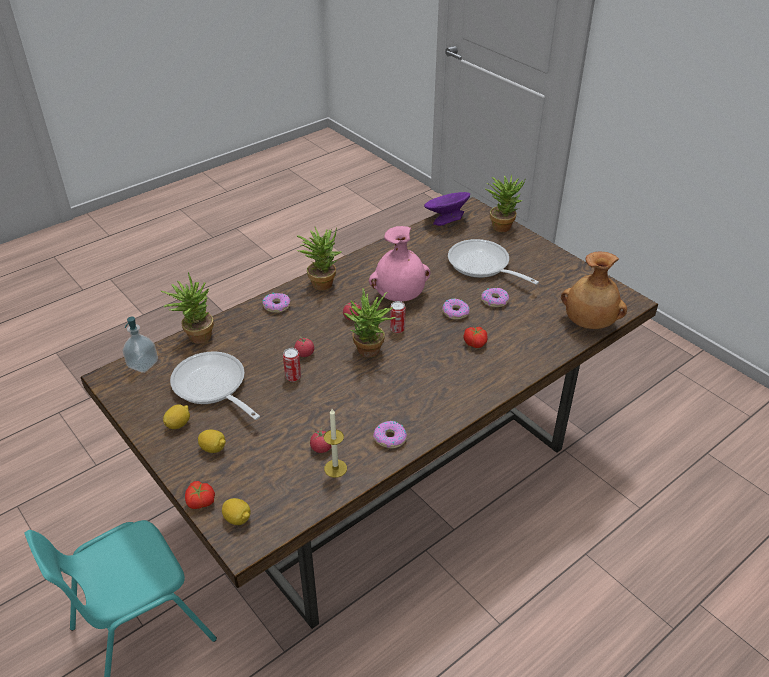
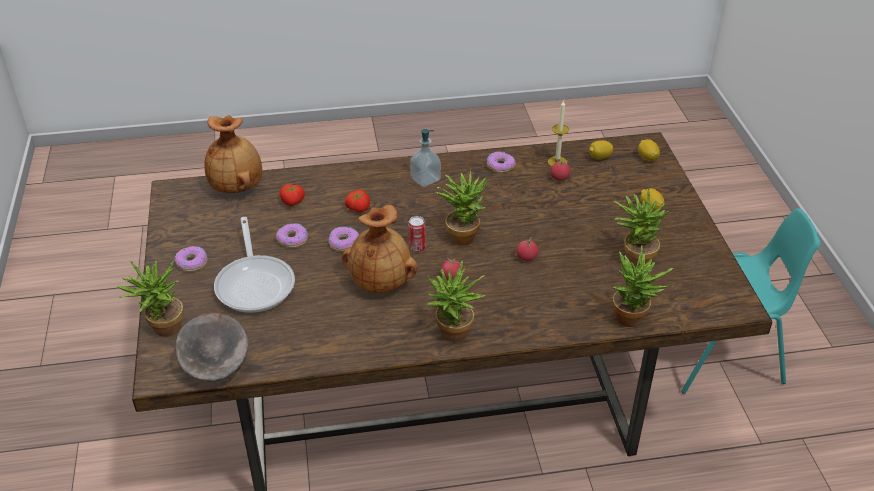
camera: 150 degrees left, 0 degrees up
soap dispenser [122,317,158,373] -> soap dispenser moved to [410,129,441,187]
lemon [163,404,190,429] -> lemon moved to [589,140,613,159]
frying pan [170,351,260,420] -> potted plant [613,187,669,267]
tomato [185,481,215,509] -> tomato moved to [280,184,305,206]
donut [262,293,291,313] -> donut moved to [175,246,207,272]
can [283,348,301,382] -> none
pink vase [369,226,431,302] -> brown vase [342,205,418,293]
purple bowl [424,192,470,226] -> grey bowl [175,313,249,381]

